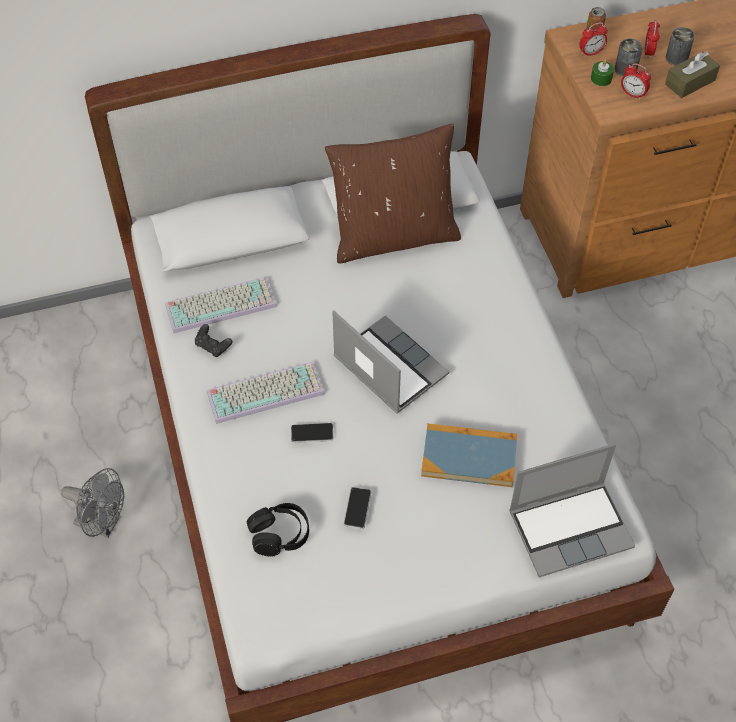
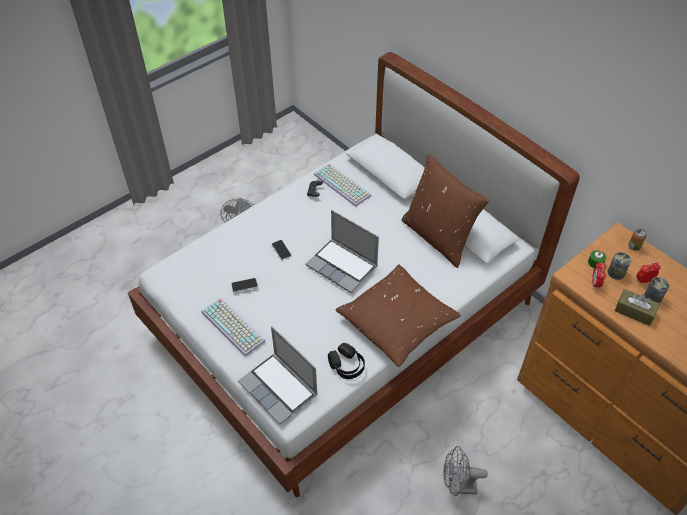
camera: 65 degrees right, 5 degrees down
keyboard [207,361,325,424] -> keyboard moved to [201,298,266,357]
black headphones [247,503,309,557] -> black headphones moved to [328,343,365,379]
laptop [332,310,449,414] -> laptop turned 105 degrees clockwise [306,210,379,293]
book [421,423,517,487] -> none
alarm clock [579,22,608,57] -> none
none -> brown pillow [335,264,461,367]
none -> grey fan [443,446,488,496]

